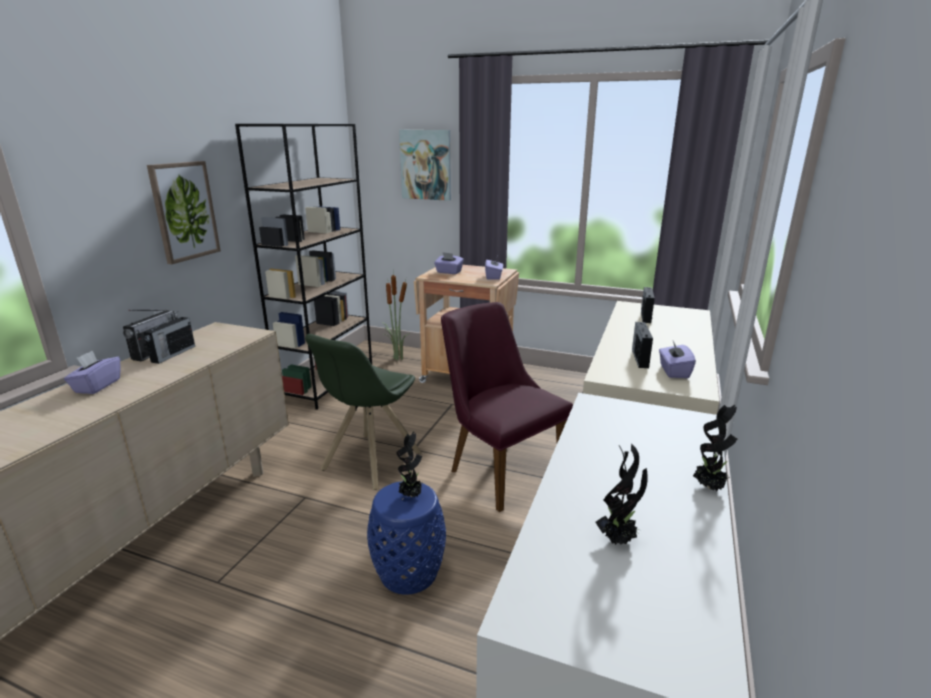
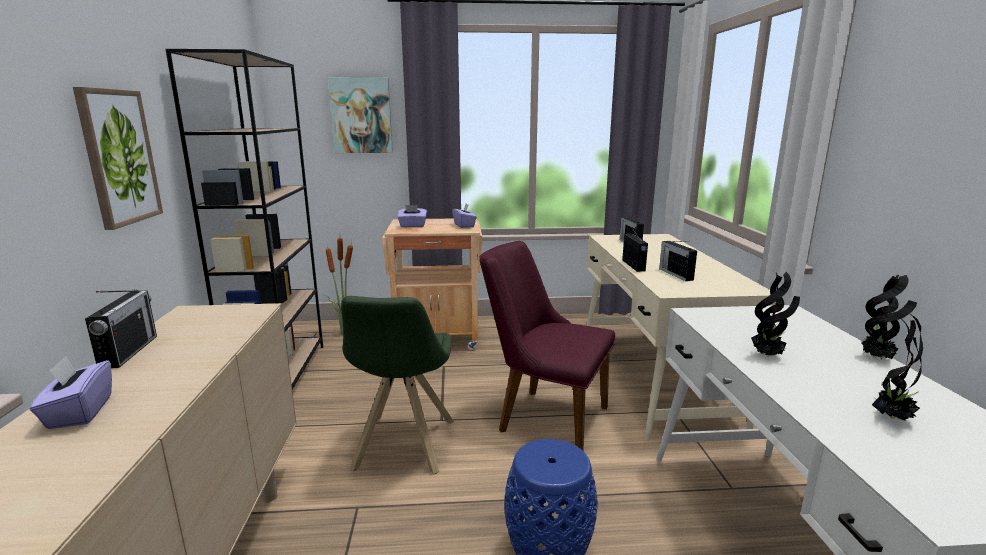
camera: 25 degrees left, 5 degrees down
radio [144,313,195,364] -> radio moved to [622,227,648,272]
potted plant [397,431,423,497] -> potted plant moved to [751,272,800,357]
purple tissue box [659,341,696,378] -> none

